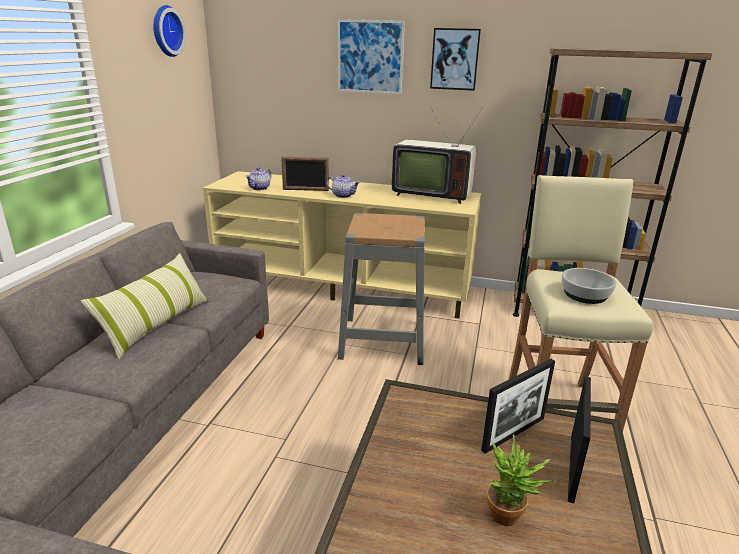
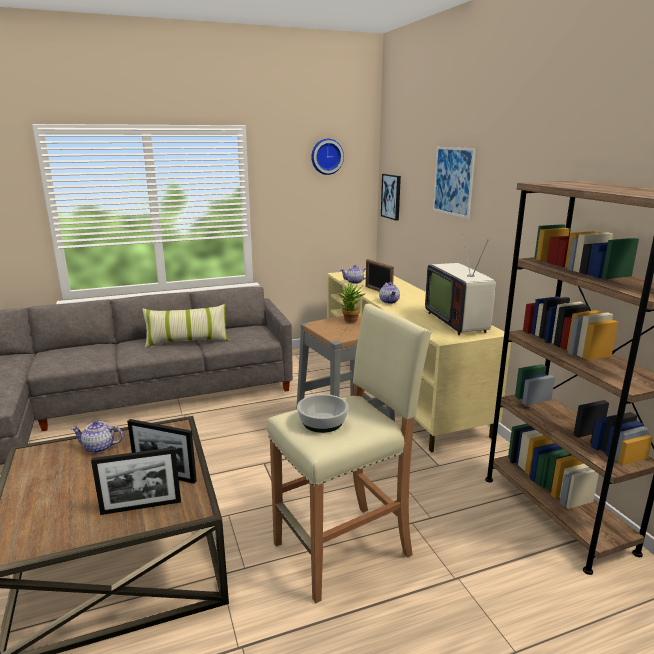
camera: 55 degrees right, 5 degrees down
picture [430,28,481,91] -> picture moved to [381,174,401,221]
potted plant [487,434,556,526] -> potted plant moved to [339,283,366,323]
none -> teapot [71,421,123,453]

